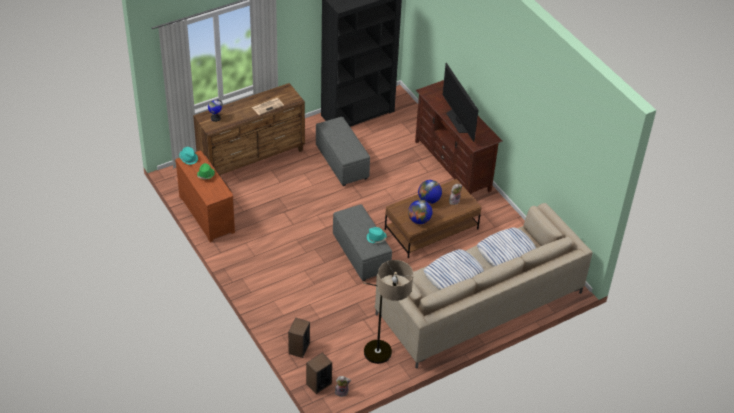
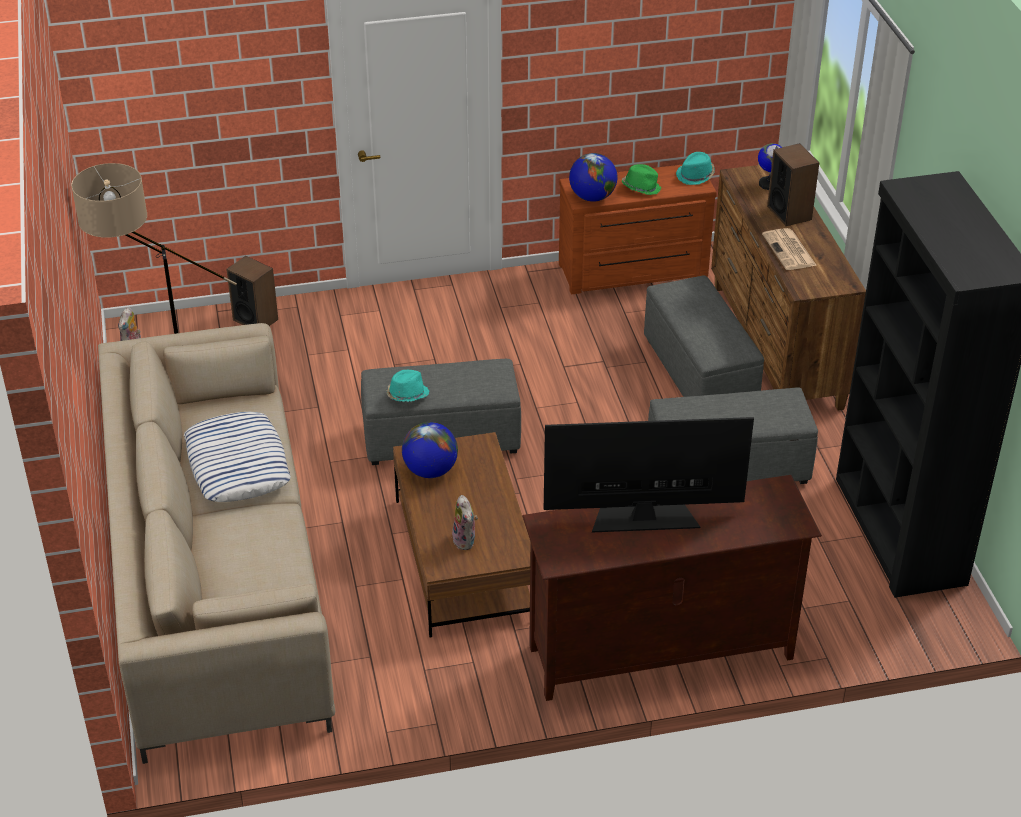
camera: 110 degrees right, 5 degrees down
speaker [306,353,332,394] -> speaker moved to [767,143,819,226]
globe [418,180,442,204] -> globe moved to [569,153,617,202]
pillow [477,227,536,267] -> none
none -> grey ottoman [644,275,764,397]

